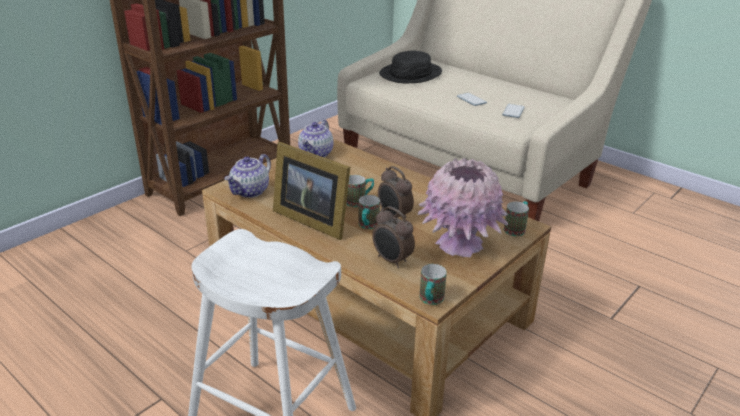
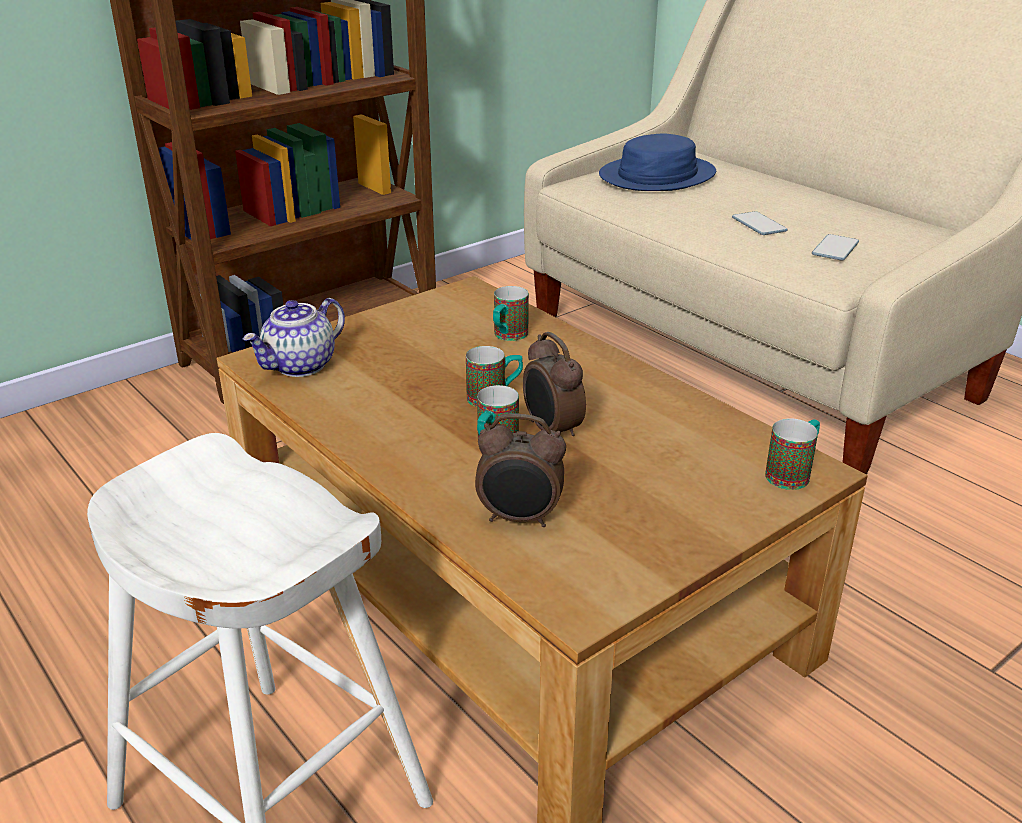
camera: 10 degrees right, 0 degrees up
picture frame [273,142,350,240] -> none
teapot [298,120,333,158] -> none
alarm clock [372,206,415,268] -> alarm clock turned 45 degrees counterclockwise [475,413,566,527]
black hat [379,50,442,83] -> blue hat [599,133,716,191]
pink vase [418,158,508,257] -> none
mug [420,264,447,305] -> mug moved to [493,286,529,341]

